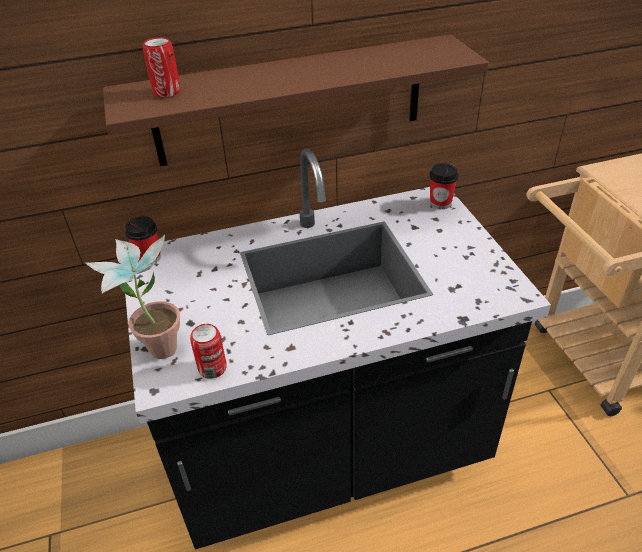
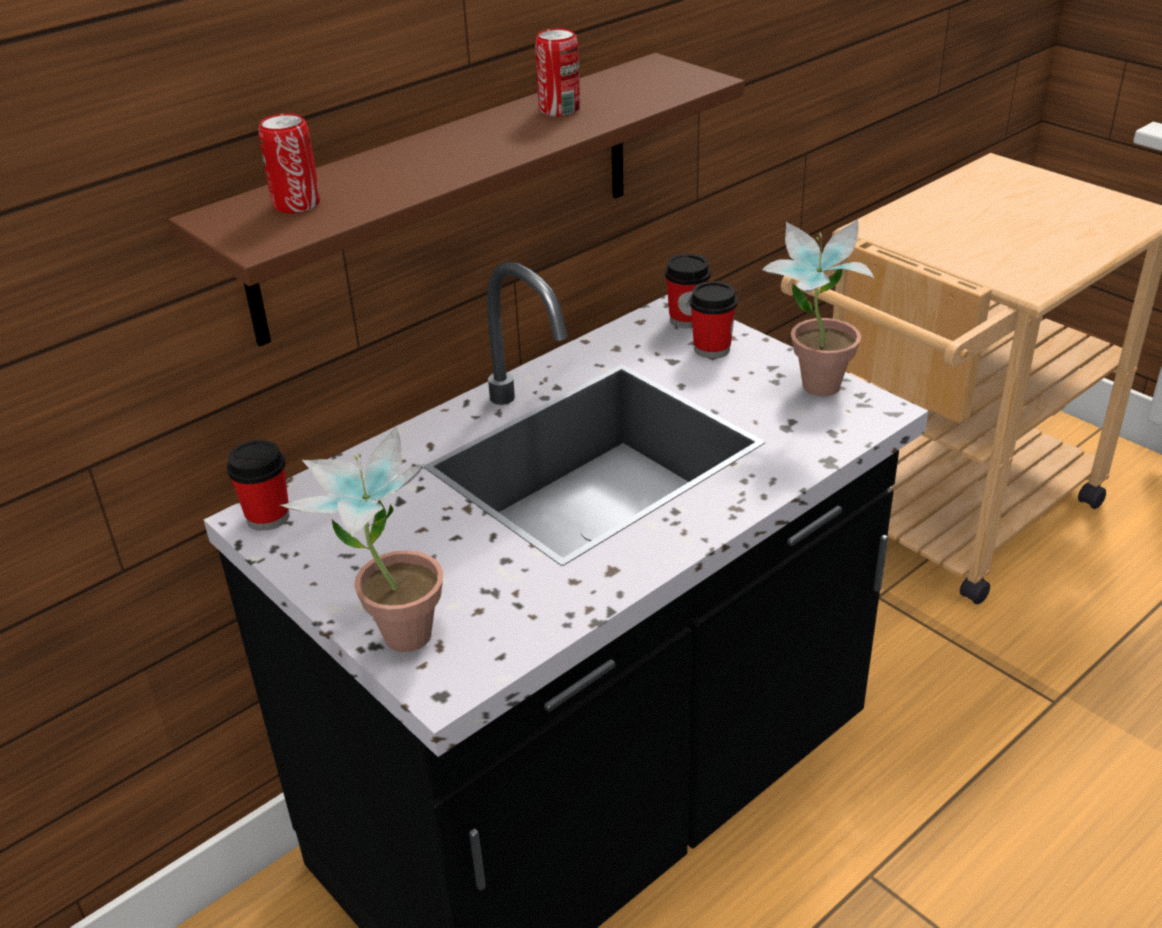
camera: 25 degrees left, 5 degrees down
can [190,324,226,379] -> can moved to [535,28,580,116]
none -> cup [690,281,738,359]
none -> potted plant [762,219,874,396]

